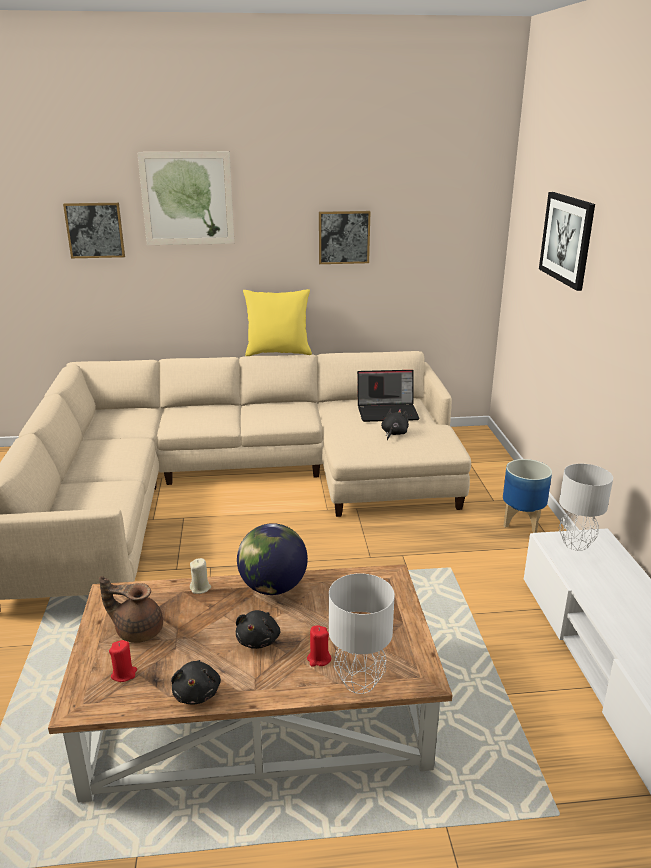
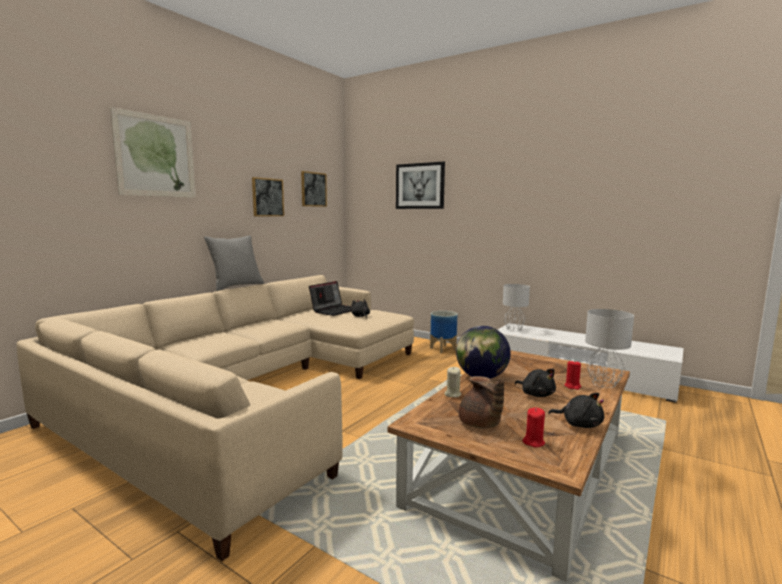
camera: 50 degrees left, 15 degrees down
picture [63,203,125,258] -> picture moved to [301,171,327,207]
brown teapot [99,576,163,643] -> brown teapot turned 75 degrees counterclockwise [459,376,504,429]
yellow pillow [243,289,312,356] -> grey pillow [204,235,264,291]

